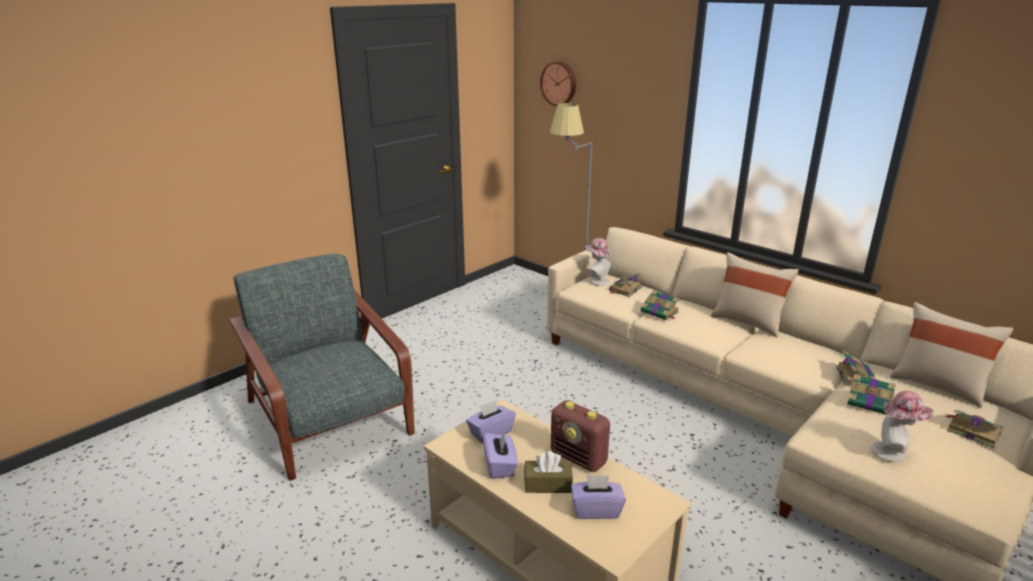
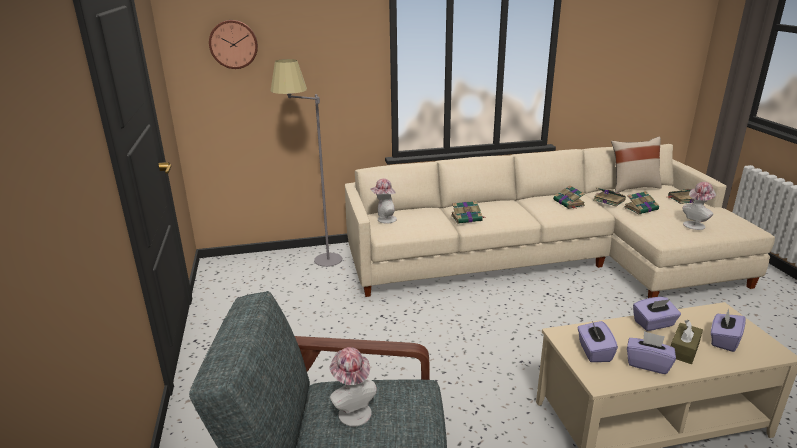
camera: 55 degrees left, 0 degrees up
radio [551,400,610,472] -> purple tissue box [633,297,681,331]
book [609,273,642,297] -> book moved to [553,185,585,209]
beige pillow [711,252,799,337] -> none
none -> hat [329,347,377,426]

